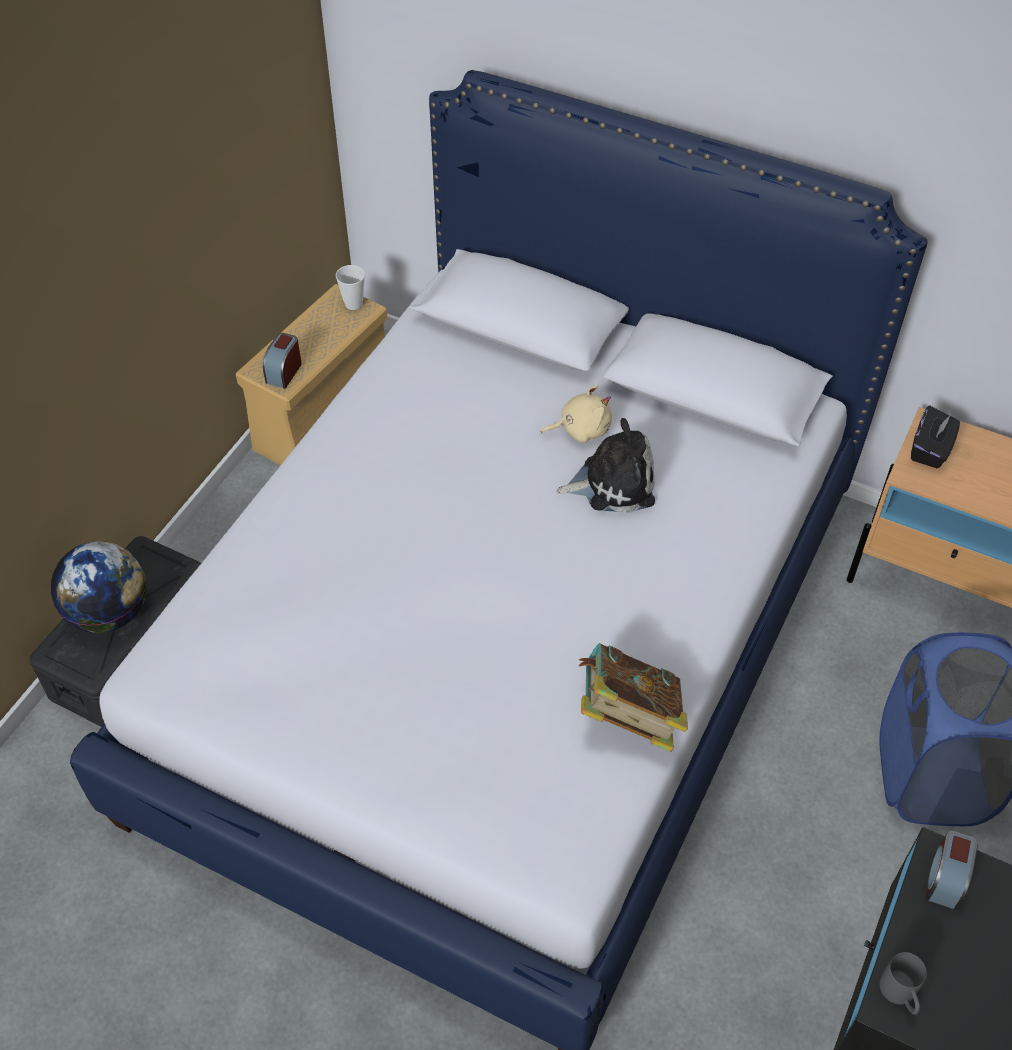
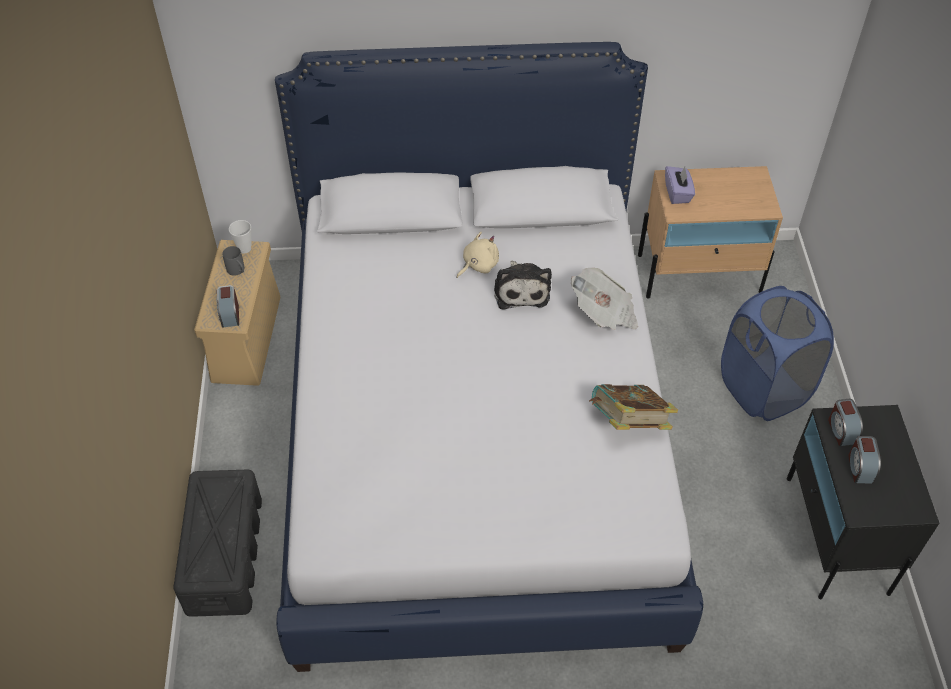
camera: 30 degrees left, 0 degrees up
globe [51,541,147,633] -> none
plush toy [556,418,655,513] -> plush toy turned 120 degrees clockwise [494,261,552,309]
grey mug [880,952,927,1015] -> grey mug moved to [222,246,244,276]
black tissue box [911,405,960,468] -> purple tissue box [665,166,695,204]
none -> newspaper [571,268,638,330]
none -> alarm clock [848,436,881,483]

